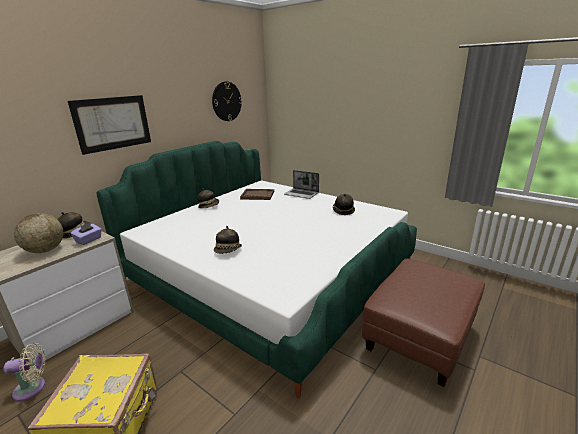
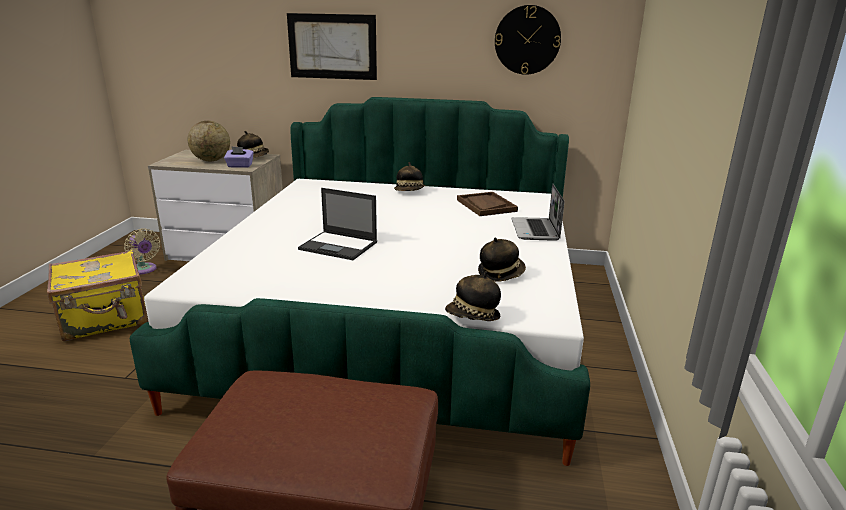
camera: 60 degrees right, 0 degrees up
hat [214,226,242,254] -> hat moved to [445,271,501,321]
none -> laptop [298,188,377,260]

